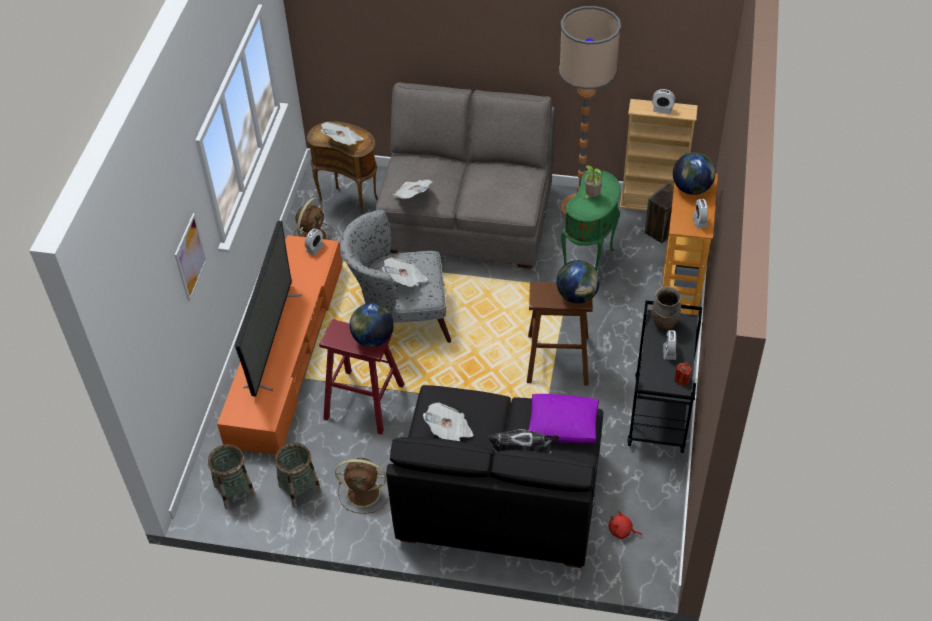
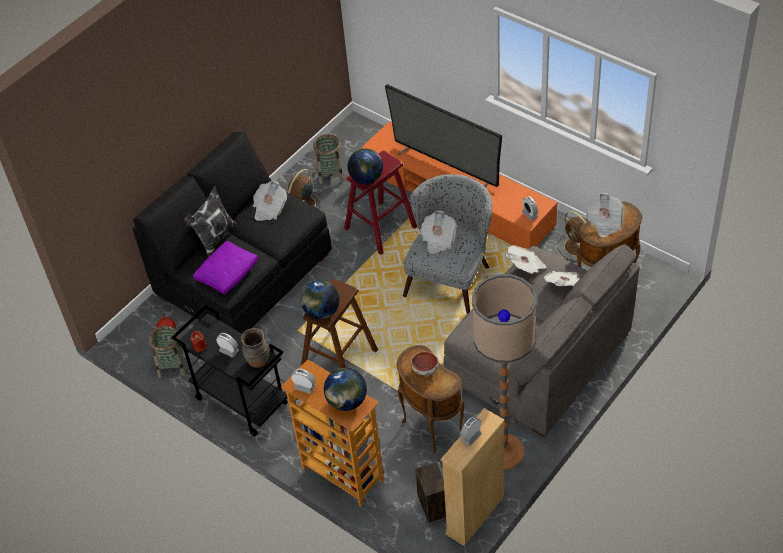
camera: 120 degrees right, 0 degrees up
picture [175,213,207,302] -> none
basket [208,444,255,509] -> basket moved to [149,325,186,378]
green side table [561,170,621,270] -> brown side table [397,345,464,454]
potted plant [583,165,602,200] -> bowl [411,352,439,376]
none -> newspaper [544,271,579,286]

